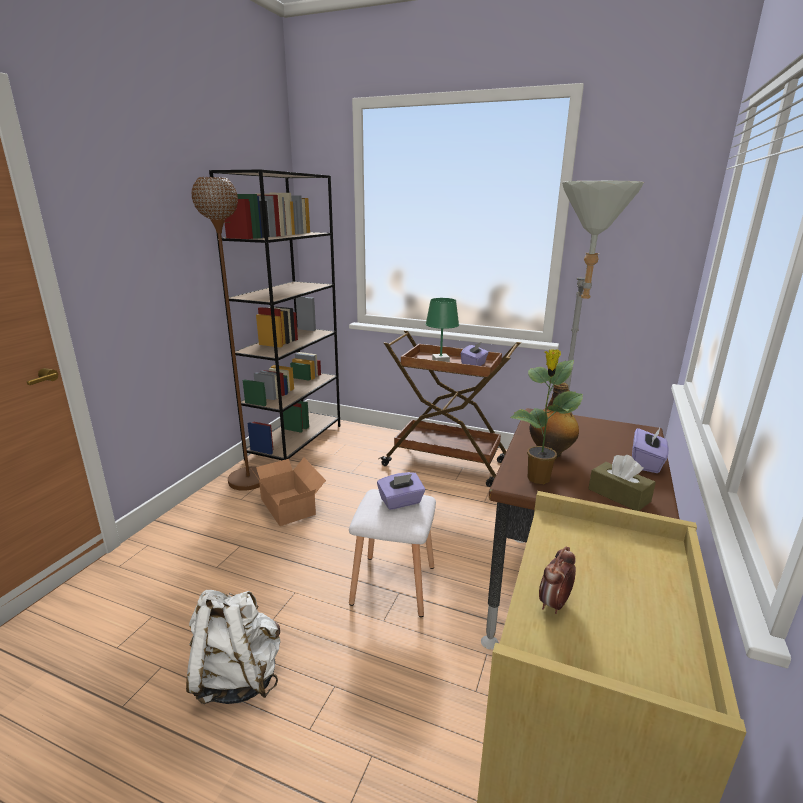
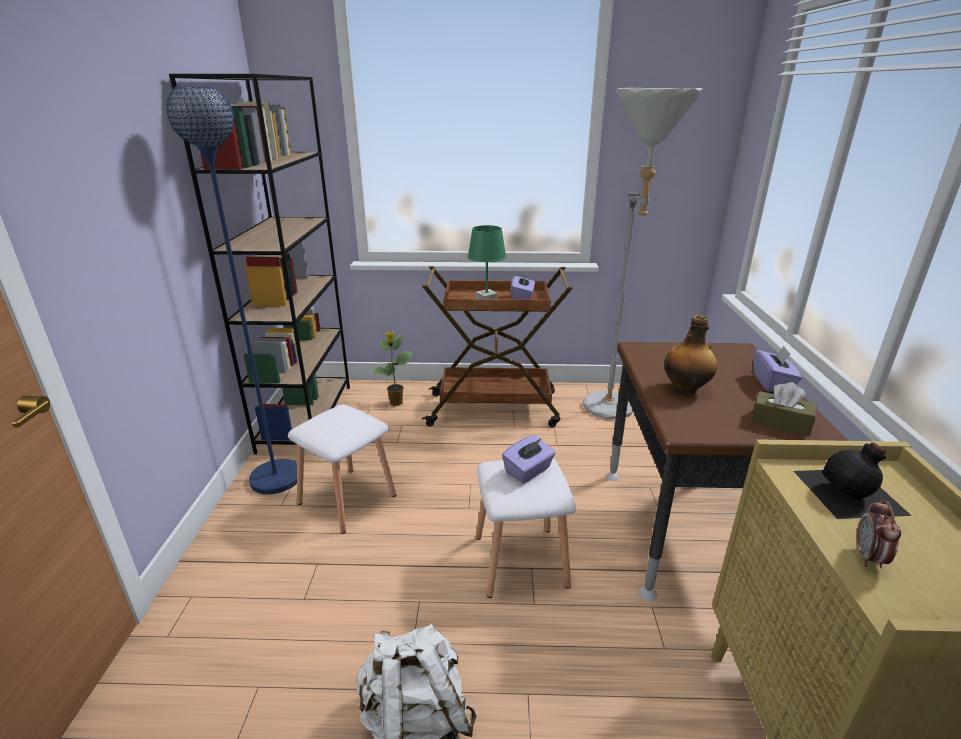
camera: 20 degrees left, 5 degrees up
brown floor lamp [191,177,260,491] -> blue floor lamp [166,86,297,494]
cardboard box [251,458,326,526] -> white stool [288,405,396,534]
potted plant [510,349,583,484] -> potted plant moved to [372,332,412,406]
none -> black bottle [794,443,912,519]

